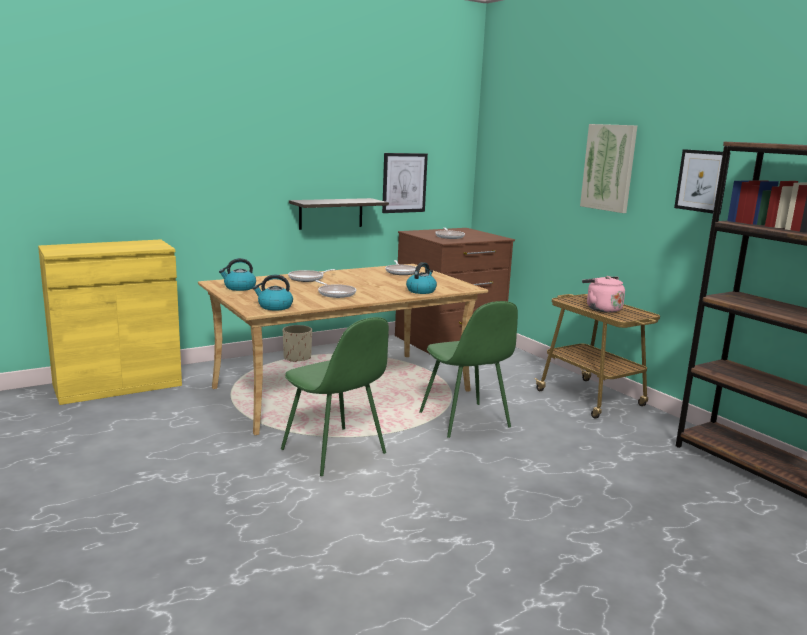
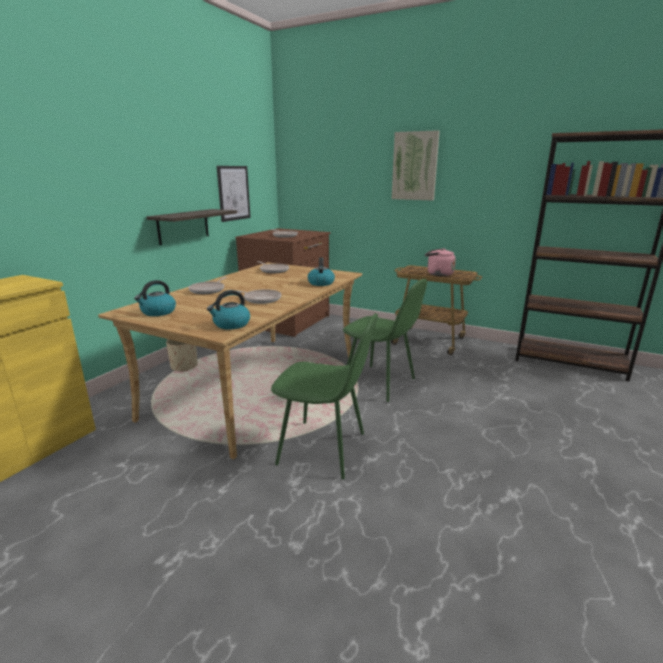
camera: 30 degrees left, 5 degrees up
picture [674,149,731,214] -> none

